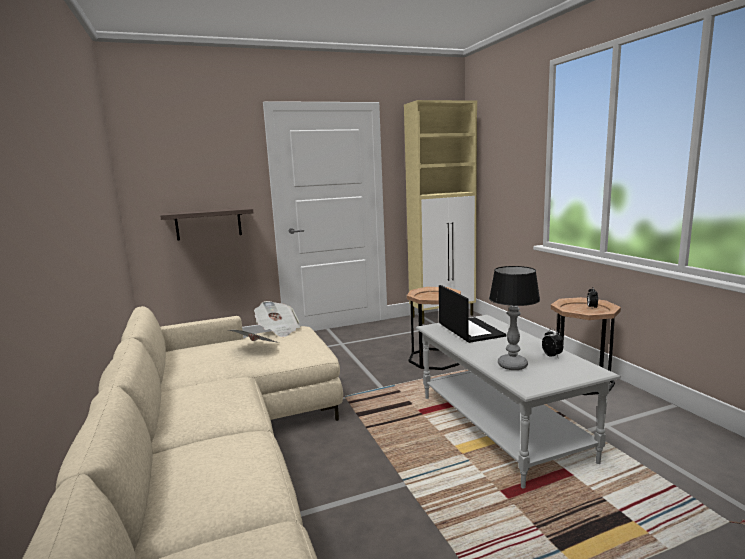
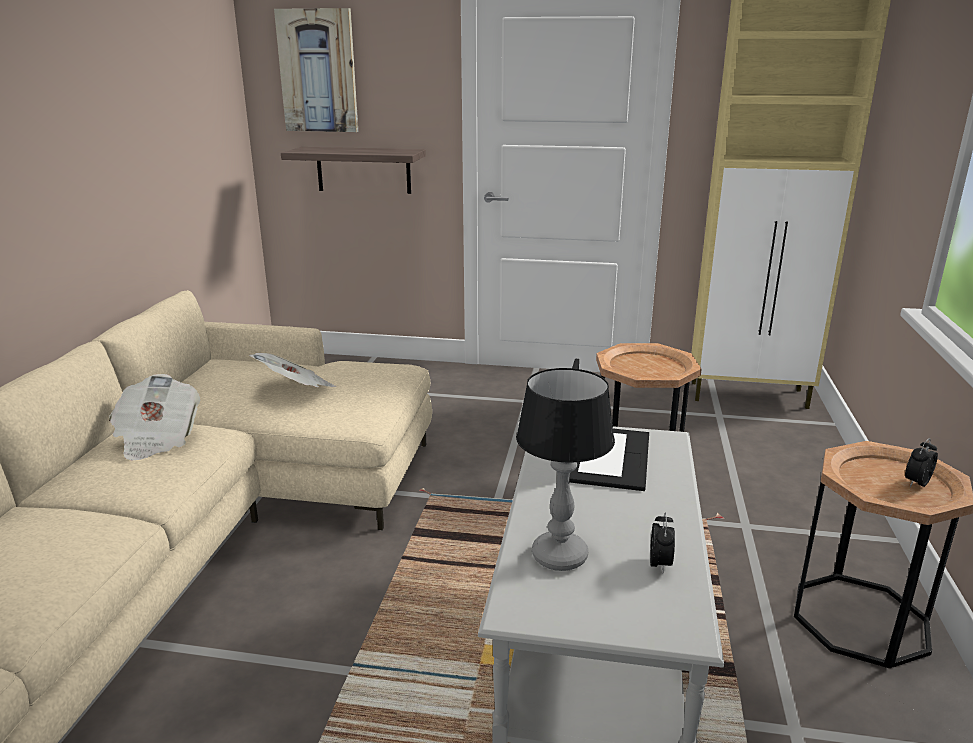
camera: 30 degrees right, 10 degrees up
newspaper [254,301,301,337] -> newspaper moved to [109,374,200,461]
none -> picture [274,8,358,132]

